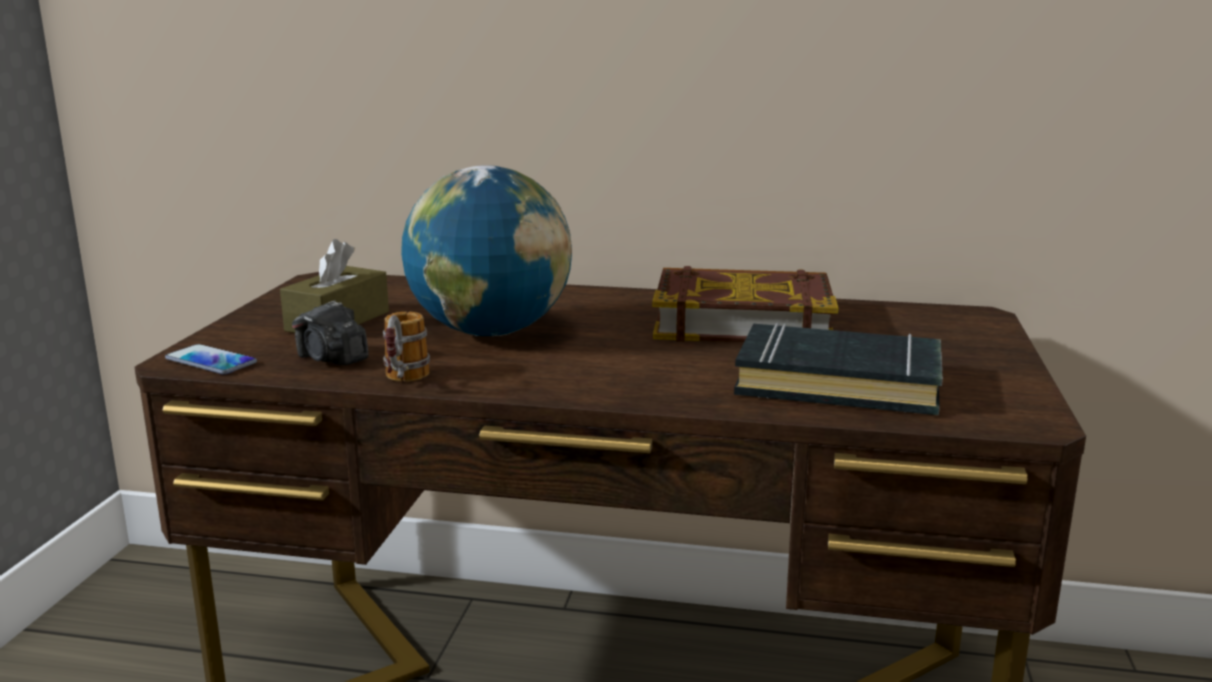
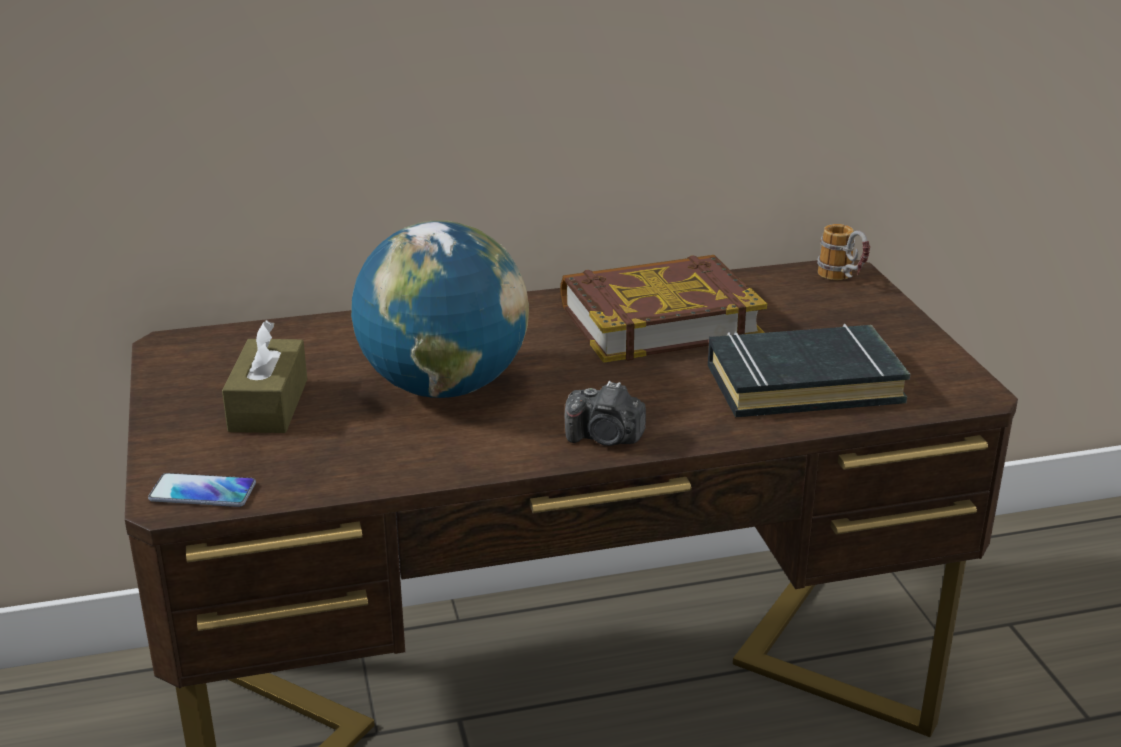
camera: 25 degrees left, 10 degrees up
camera [292,301,369,365] -> camera moved to [564,381,646,446]
mug [383,312,430,382] -> mug moved to [817,224,870,280]

